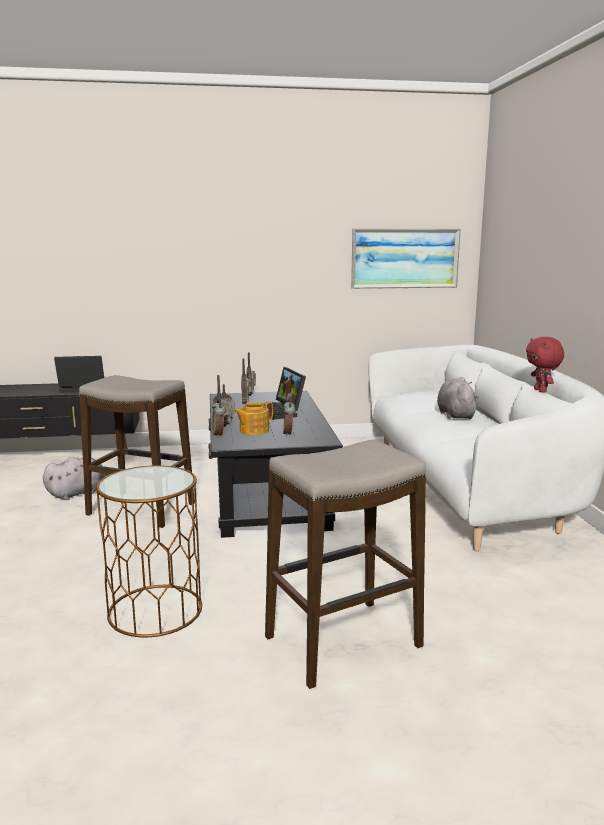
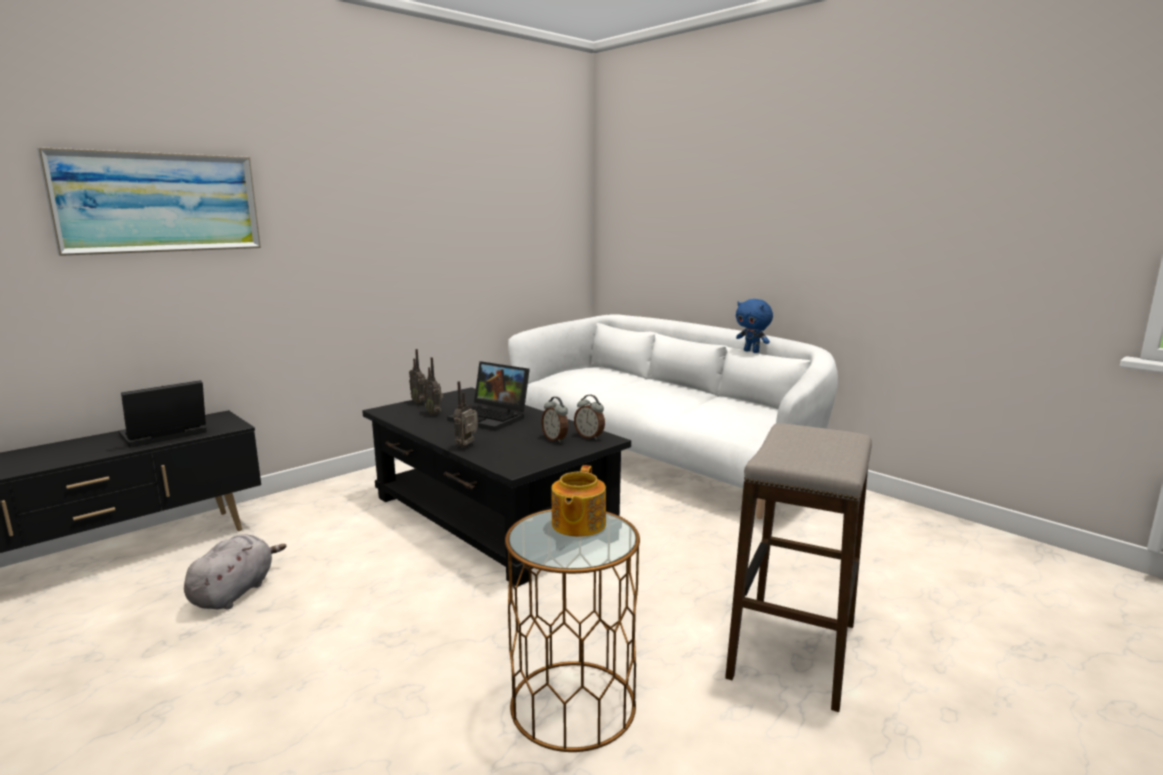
camera: 35 degrees left, 0 degrees up
stool [79,375,195,528] -> none
alarm clock [212,399,226,438] -> alarm clock moved to [574,395,605,440]
teapot [234,402,273,435] -> teapot moved to [551,465,606,537]
picture [351,228,461,289] -> picture moved to [37,147,261,256]
grey plush toy [437,377,479,419] -> none
red plush toy [526,337,564,393] -> blue plush toy [736,299,773,353]

